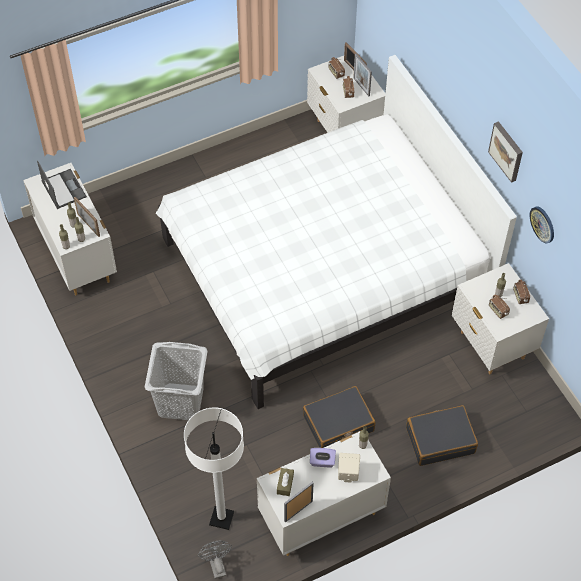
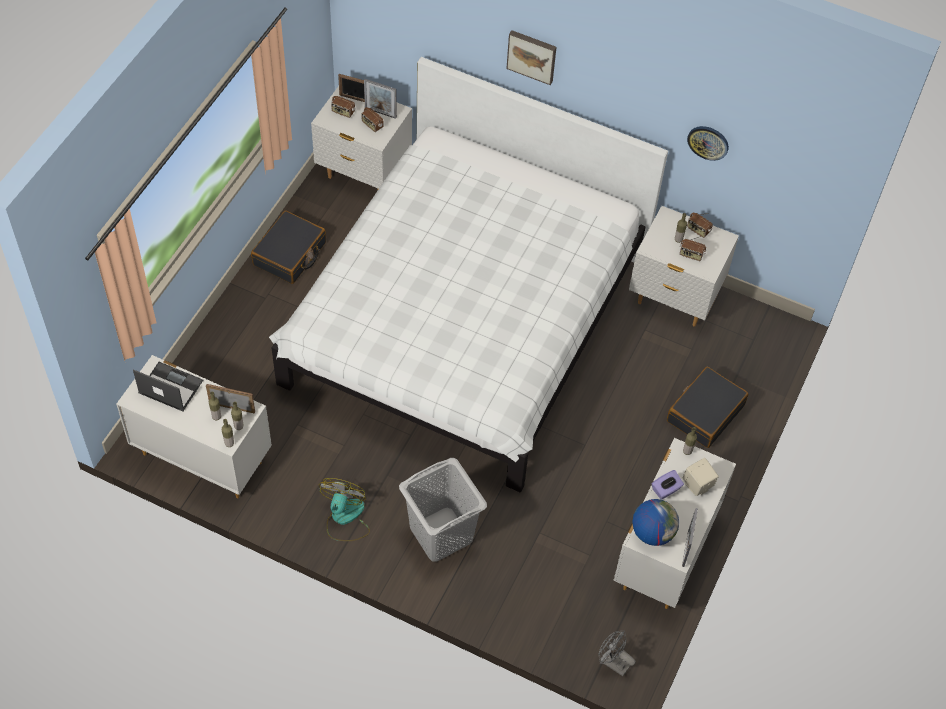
camera: 40 degrees left, 0 degrees up
white floor lamp [184,408,244,530] -> none
brown tissue box [277,468,294,496] -> globe [632,499,679,546]
black suitcase [303,386,375,448] -> black suitcase moved to [251,210,326,284]
picture [488,121,523,183] -> picture moved to [506,30,556,85]
none -> fan [319,478,370,541]

